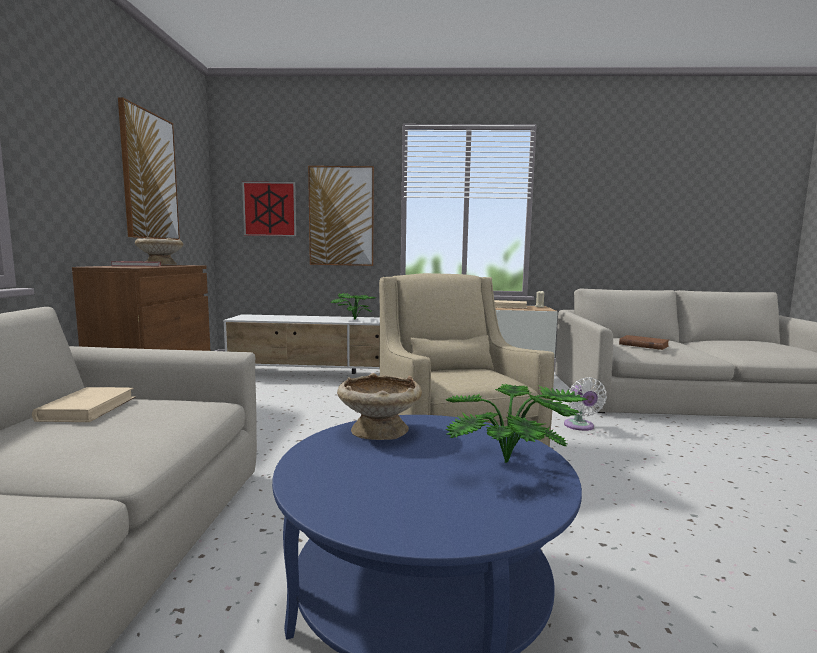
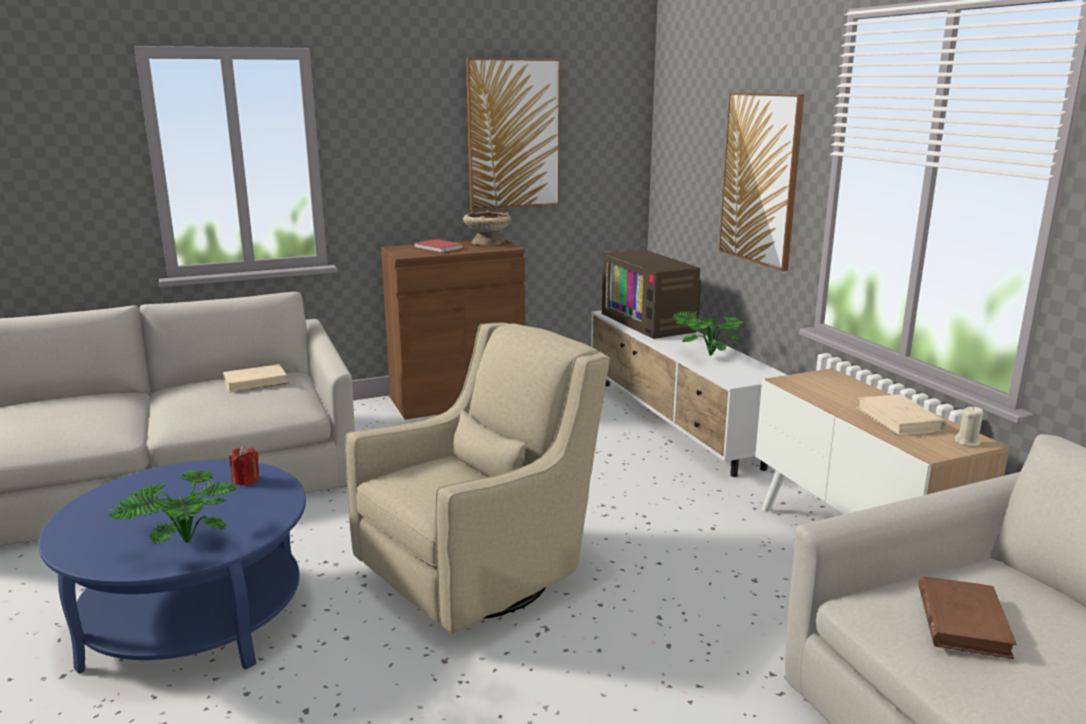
camera: 65 degrees right, 10 degrees up
picture [242,182,296,236] -> none
beige bowl [337,373,422,440] -> red candle [229,446,259,486]
white fan [564,377,607,431] -> none
none -> television [602,250,701,339]

